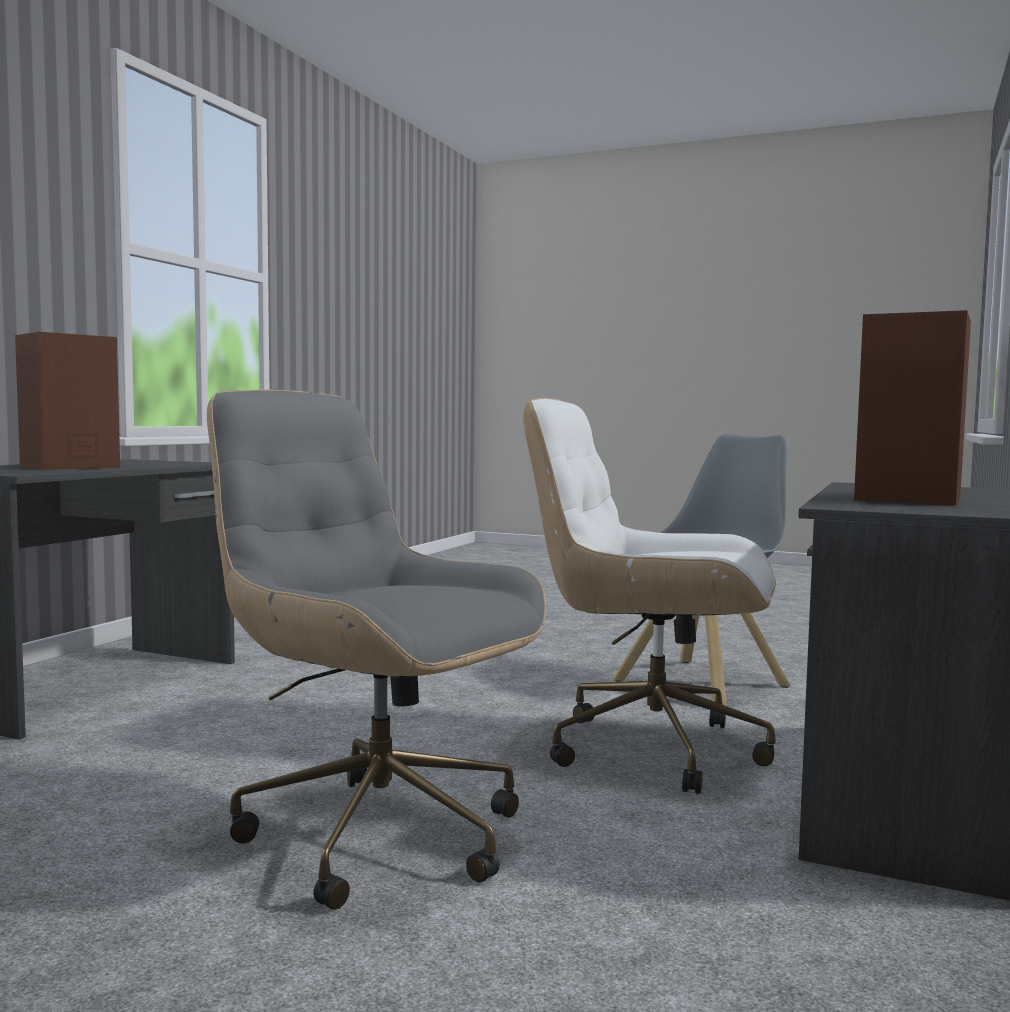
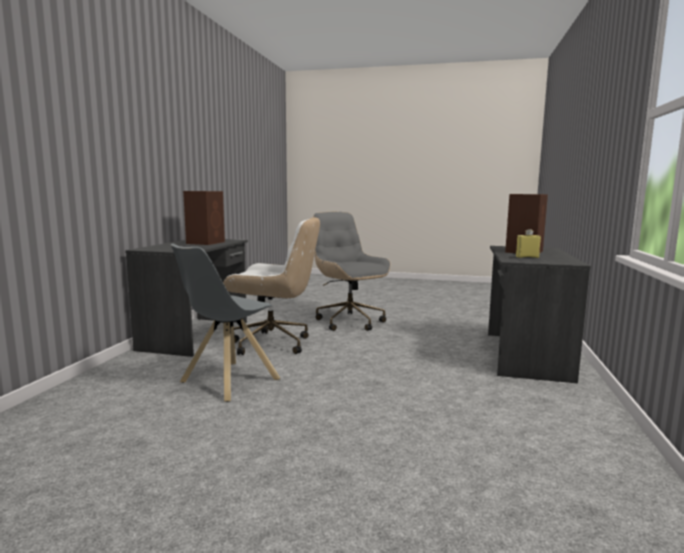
camera: 170 degrees right, 5 degrees up
grey office chair [207,390,546,910] -> grey office chair turned 150 degrees counterclockwise [313,212,391,331]
none -> yellow bottle [516,229,541,258]

